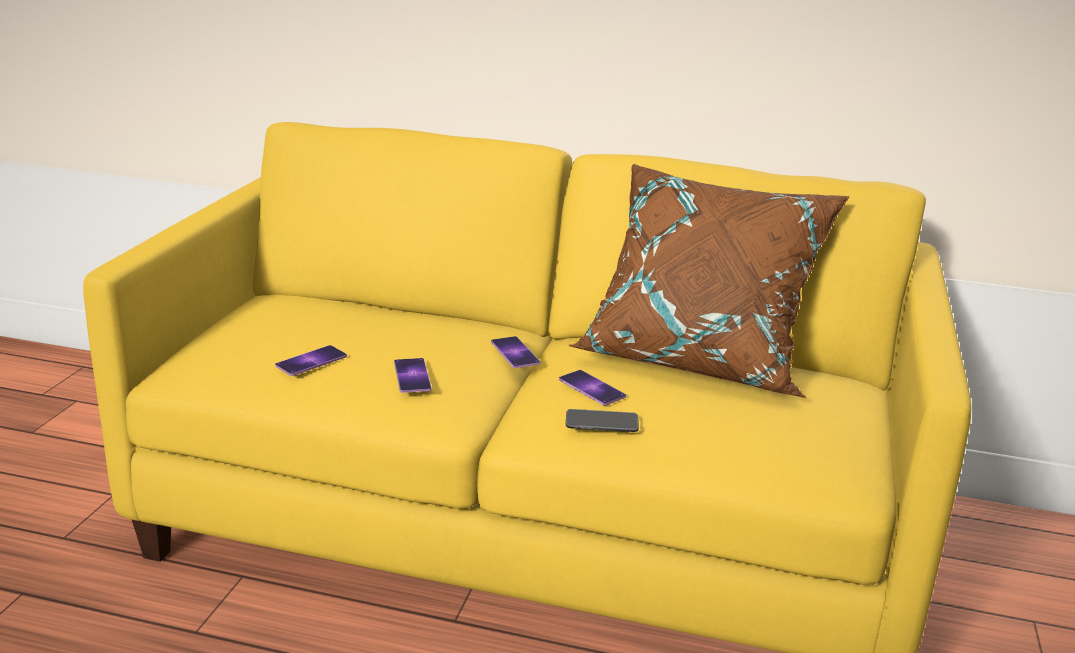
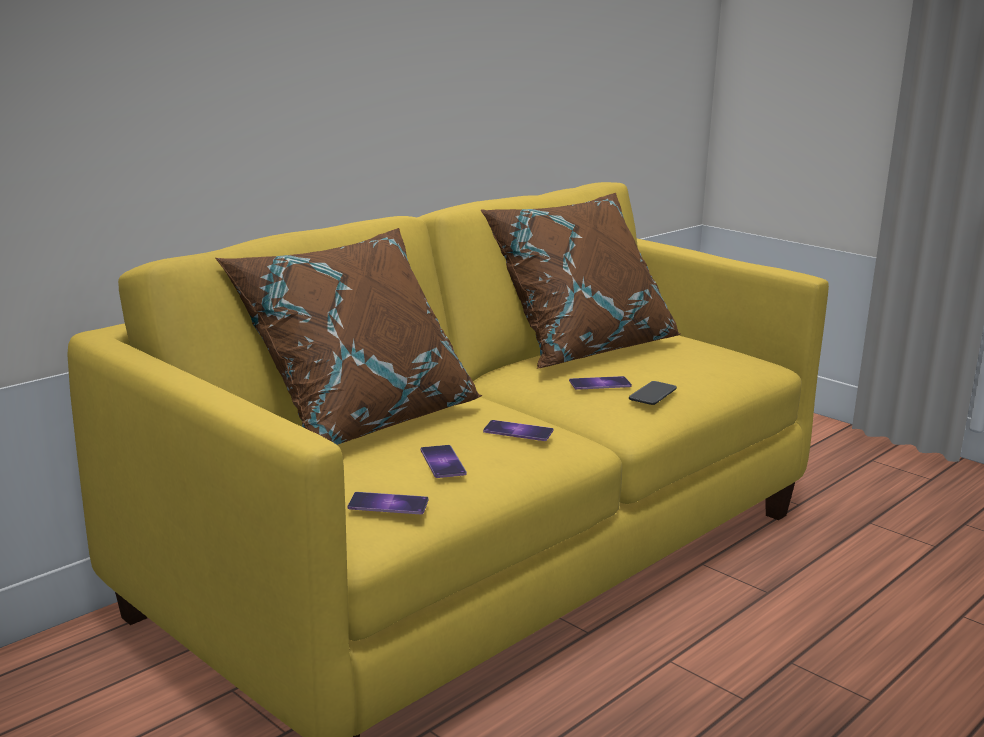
camera: 60 degrees left, 5 degrees down
phone [491,336,540,368] -> phone moved to [348,492,429,514]
none -> brown pillow [215,228,483,445]

